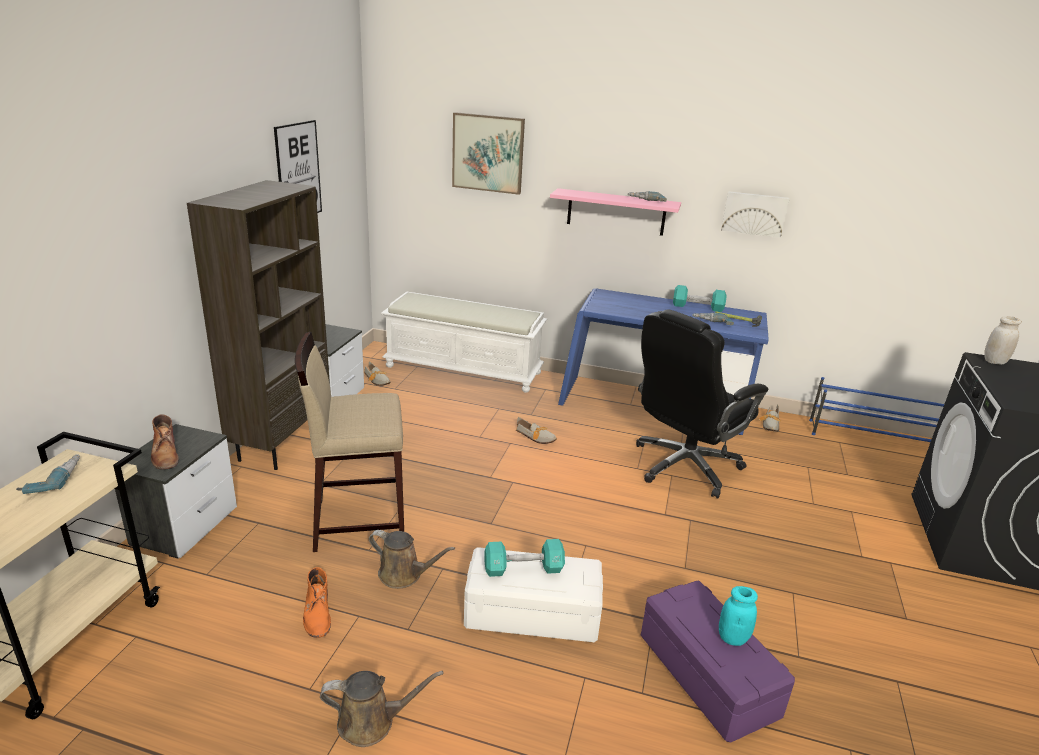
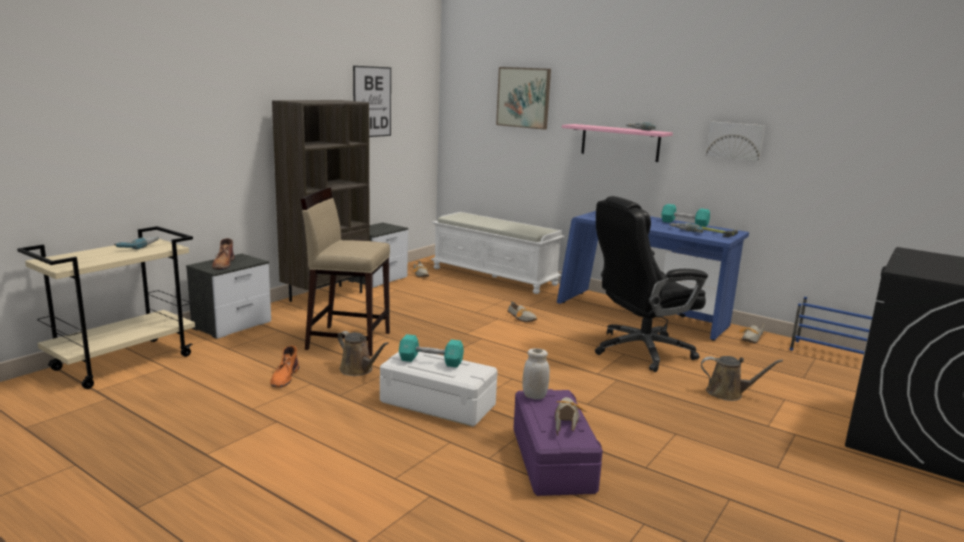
camera: 20 degrees right, 10 degrees down
brown watering can [320,671,443,747] -> brown watering can moved to [701,356,783,401]
turquoise jar [719,586,758,646] -> shoe [555,397,587,436]
white jar [984,316,1022,365] -> white jar moved to [522,348,550,400]

